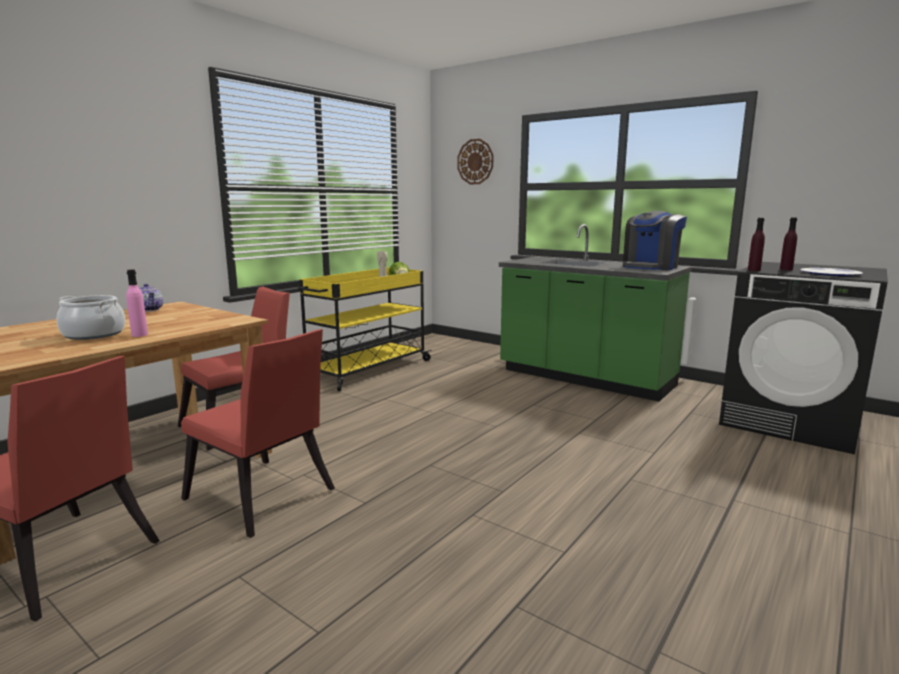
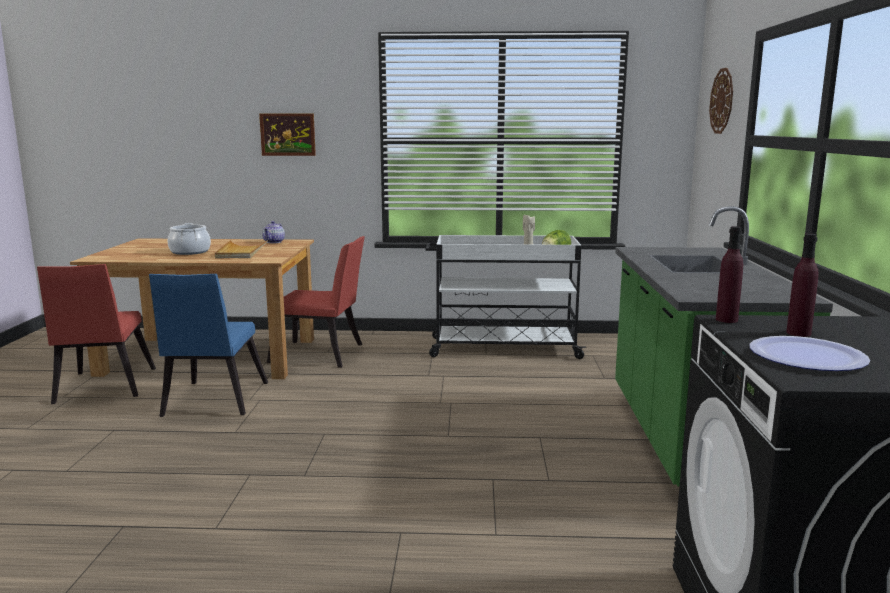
camera: 55 degrees right, 0 degrees up
pink bottle [126,269,148,337] -> none
red chair [181,329,335,538] -> blue chair [149,274,268,417]
yellow cart [298,267,432,391] -> white cart [426,235,586,359]
coffee machine [623,211,687,270] -> none
none -> beige tray [215,240,268,258]
none -> picture [259,114,316,156]

